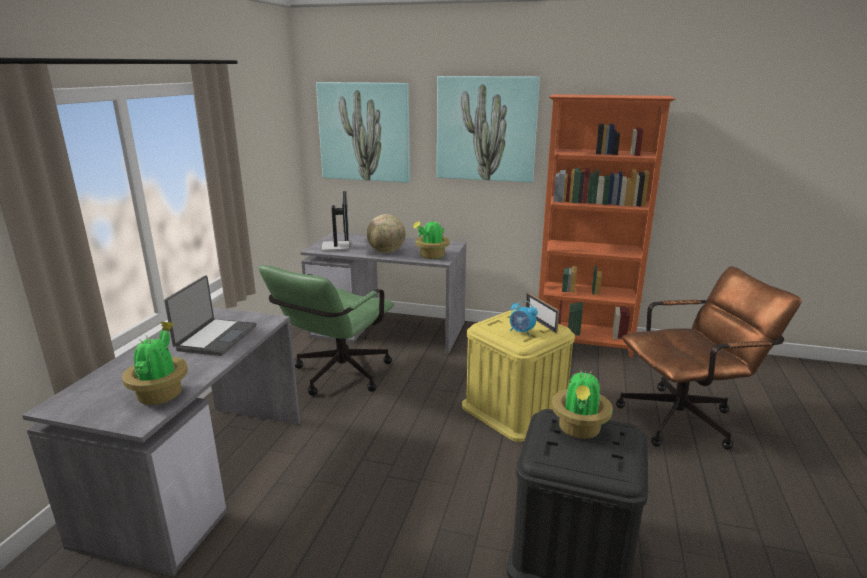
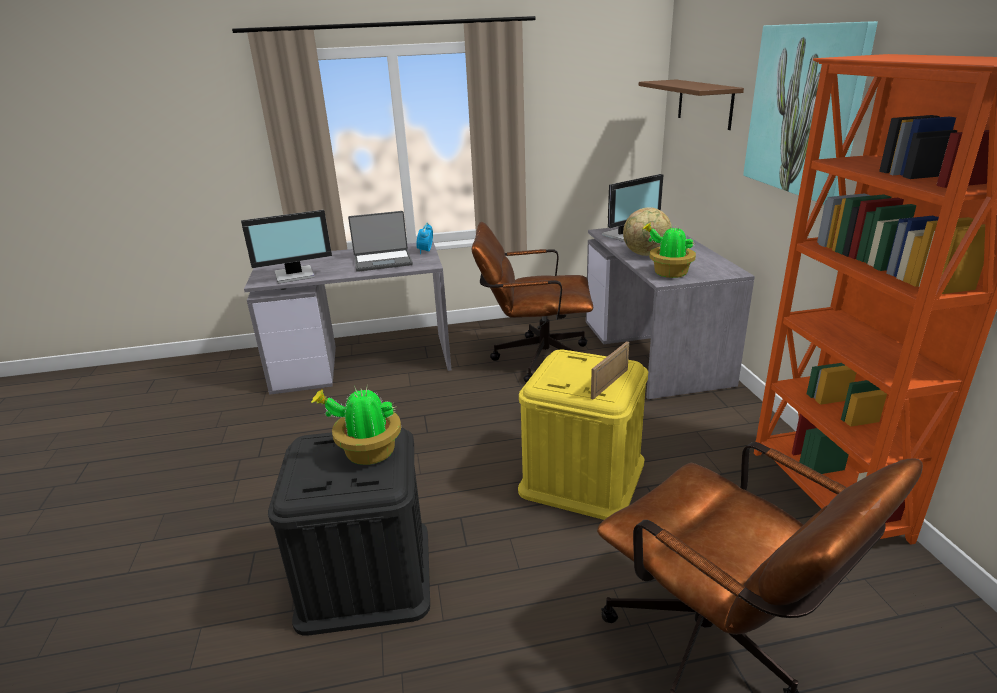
camera: 65 degrees right, 5 degrees up
potted plant [122,322,188,405] -> monitor [241,210,332,283]
green office chair [259,265,394,396] -> brown office chair [472,222,593,383]
picture [316,82,410,183] -> brown shelf [638,80,744,130]
alarm clock [510,300,538,336] -> alarm clock moved to [417,222,433,254]

